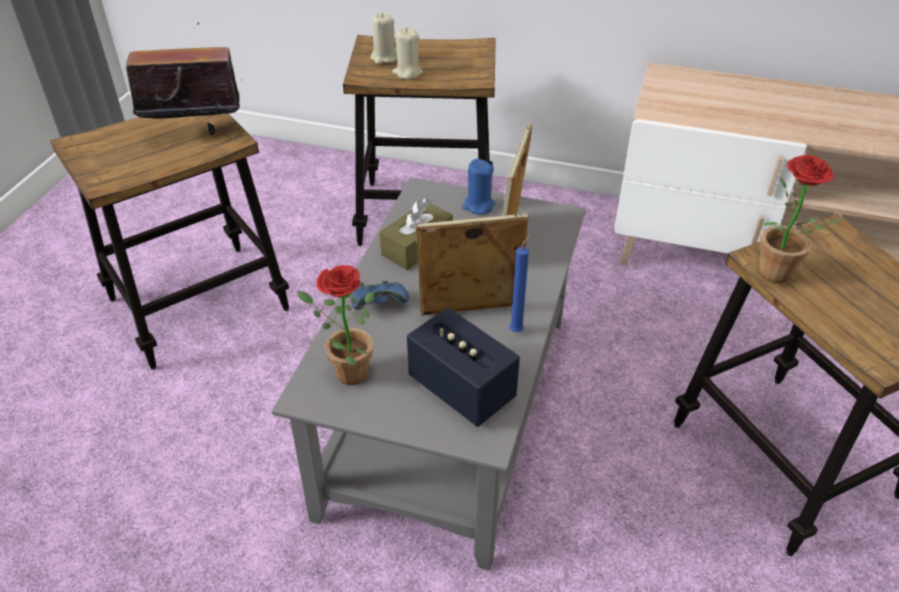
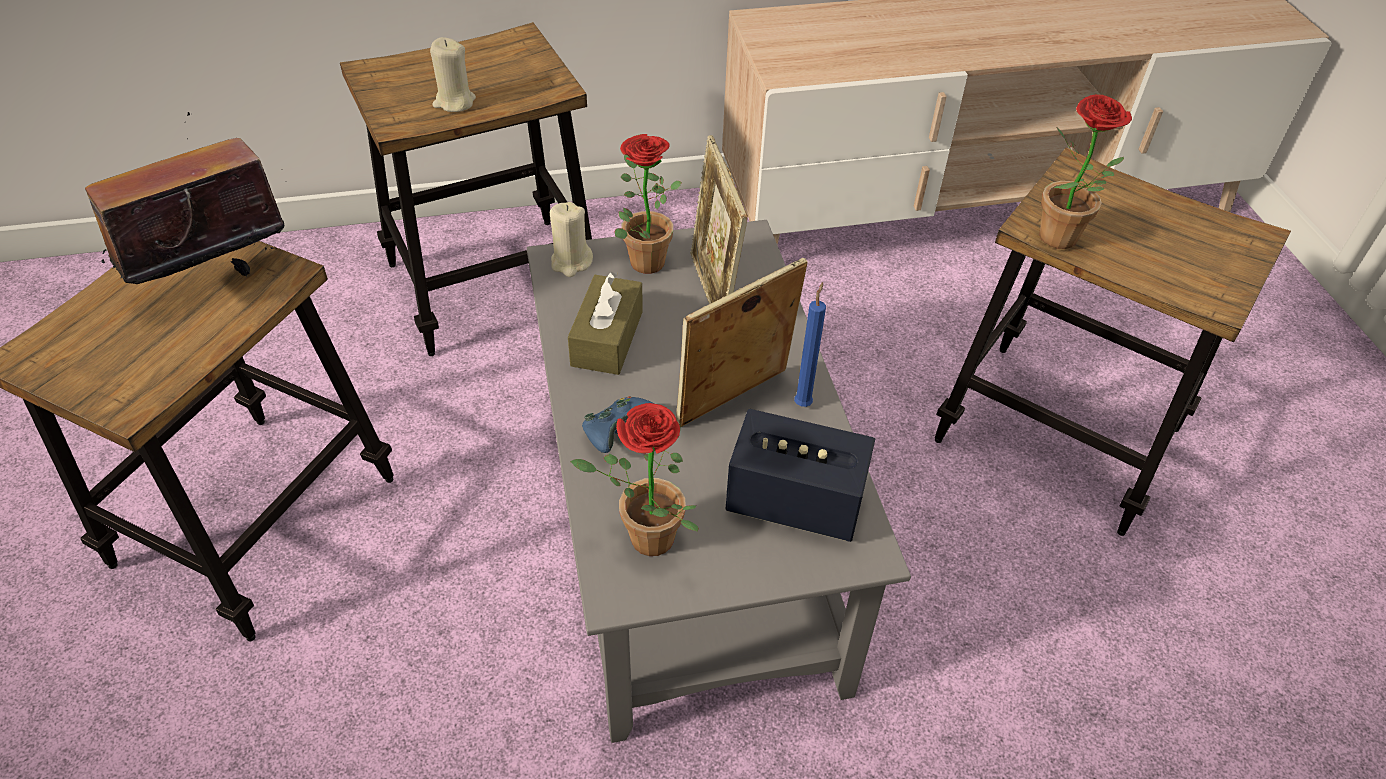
camera: 30 degrees left, 5 degrees up
beige candle [370,13,397,64] -> beige candle moved to [550,202,593,277]
blue candle [462,159,495,214] -> potted plant [615,134,682,274]

